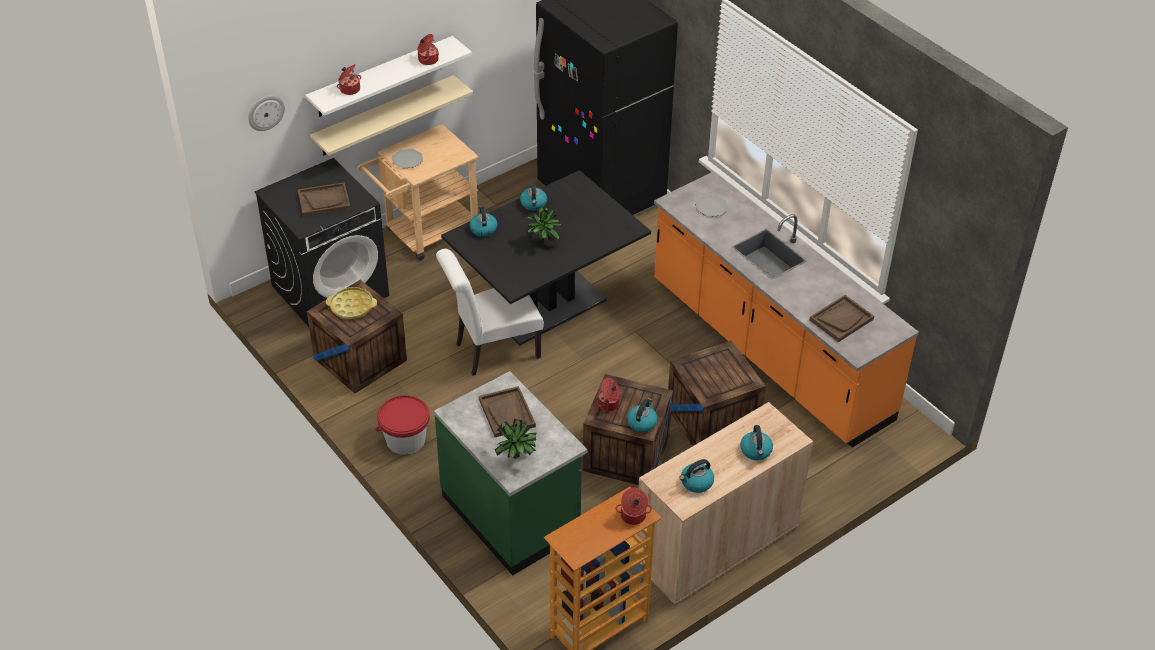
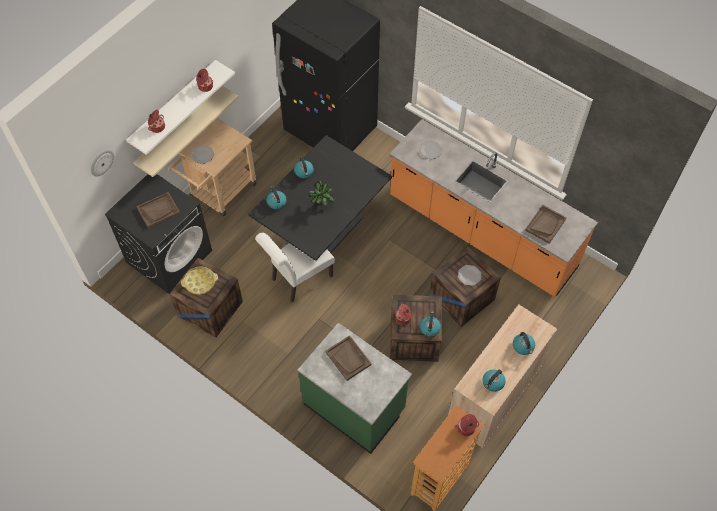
camera: 15 degrees left, 15 degrees up
red bucket [376,395,430,455] -> none
potted plant [495,419,537,459] -> none
none -> plate [458,265,481,286]

